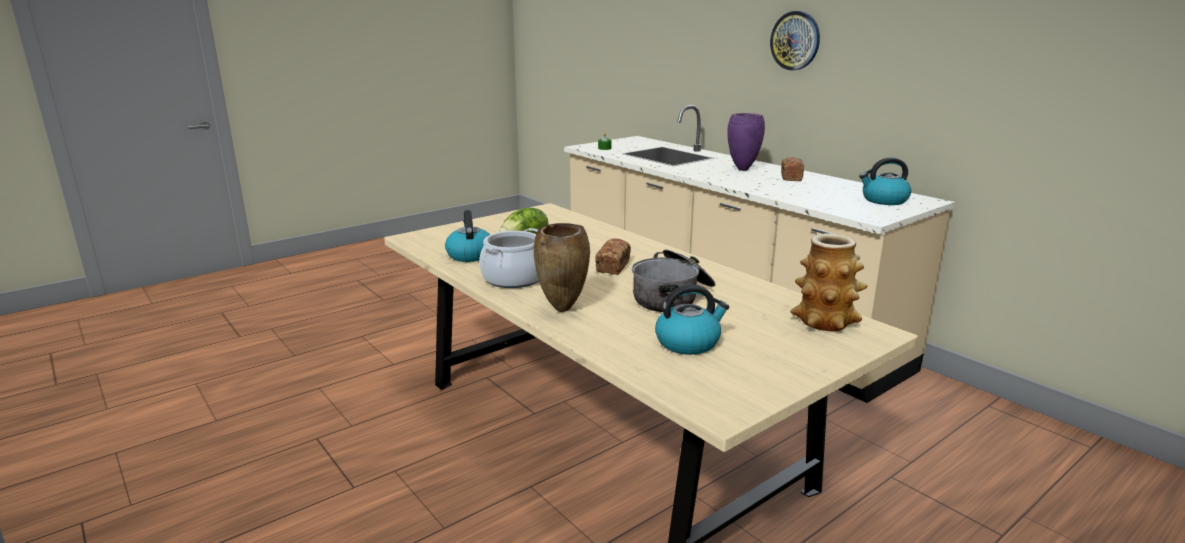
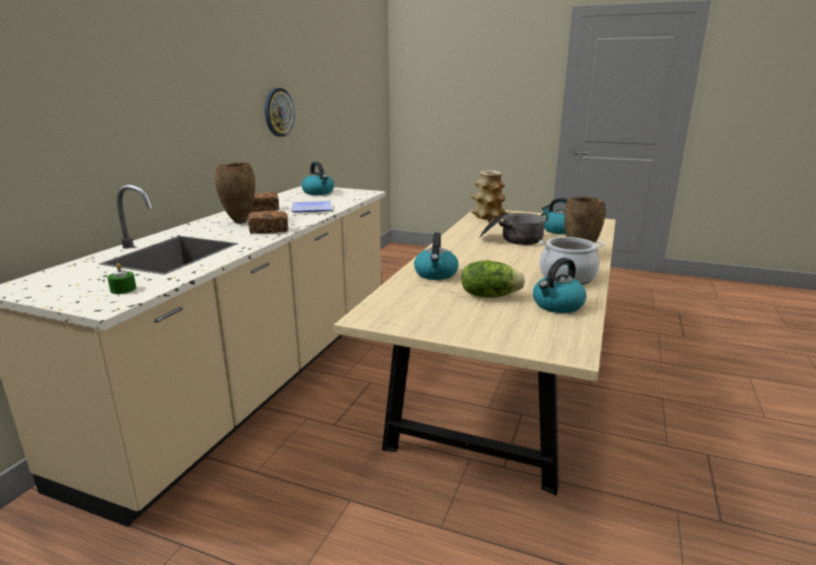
camera: 120 degrees left, 0 degrees up
bread [595,239,631,275] -> bread moved to [248,211,288,234]
purple vase [727,113,765,171] -> brown vase [215,162,255,224]
wall clock [770,11,820,70] -> wall clock moved to [265,88,295,137]
none -> plate [291,201,332,212]
none -> kettle [414,232,459,280]

